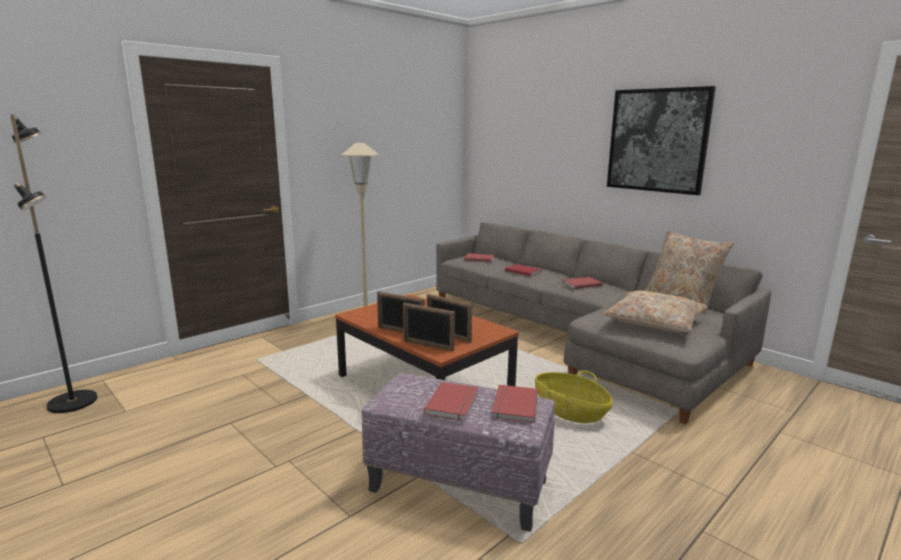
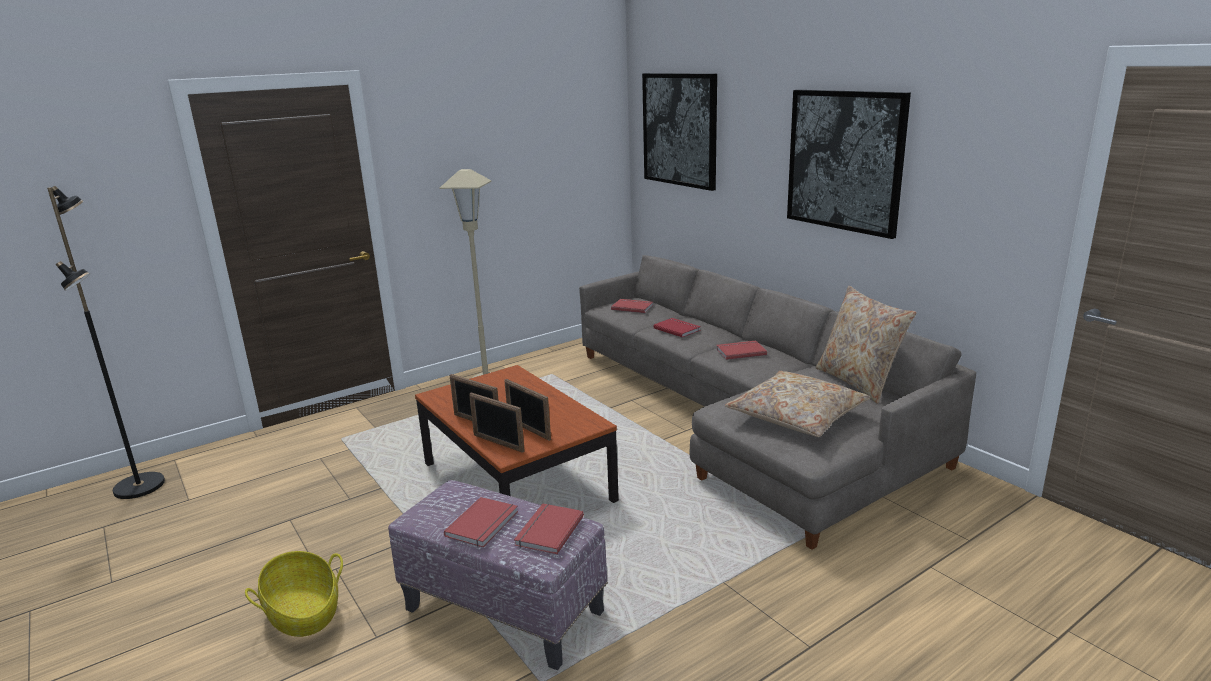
camera: 10 degrees right, 5 degrees up
basket [535,371,613,423] -> basket moved to [245,551,343,637]
none -> picture [642,73,717,191]

